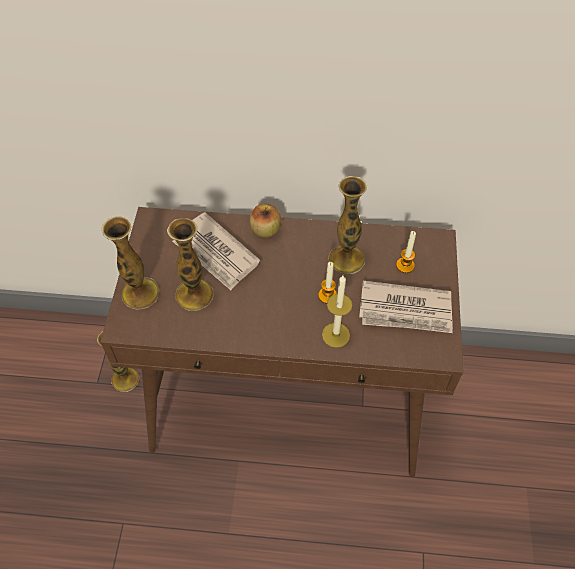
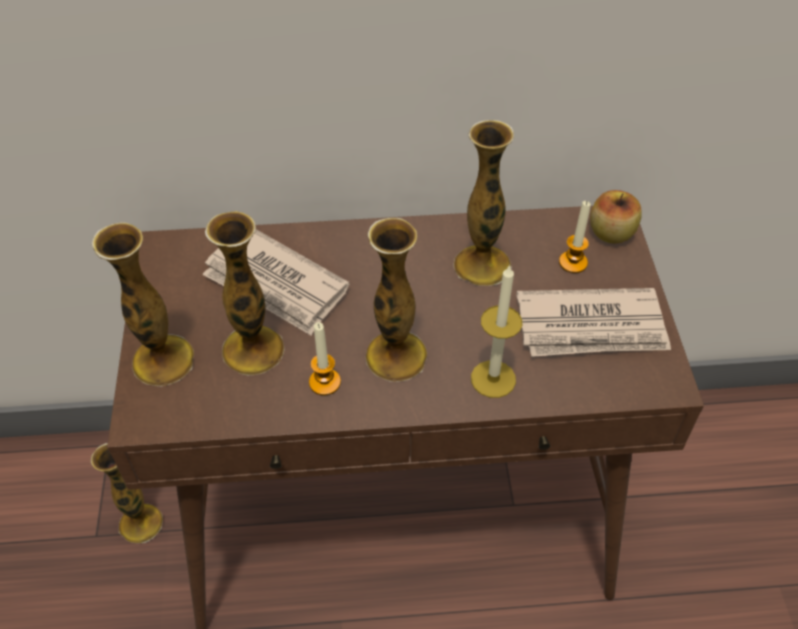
camera: 10 degrees left, 5 degrees down
apple [250,204,281,237] -> apple moved to [590,190,642,244]
candle [318,262,337,304] -> candle moved to [309,322,341,396]
none -> vase [366,218,427,382]

